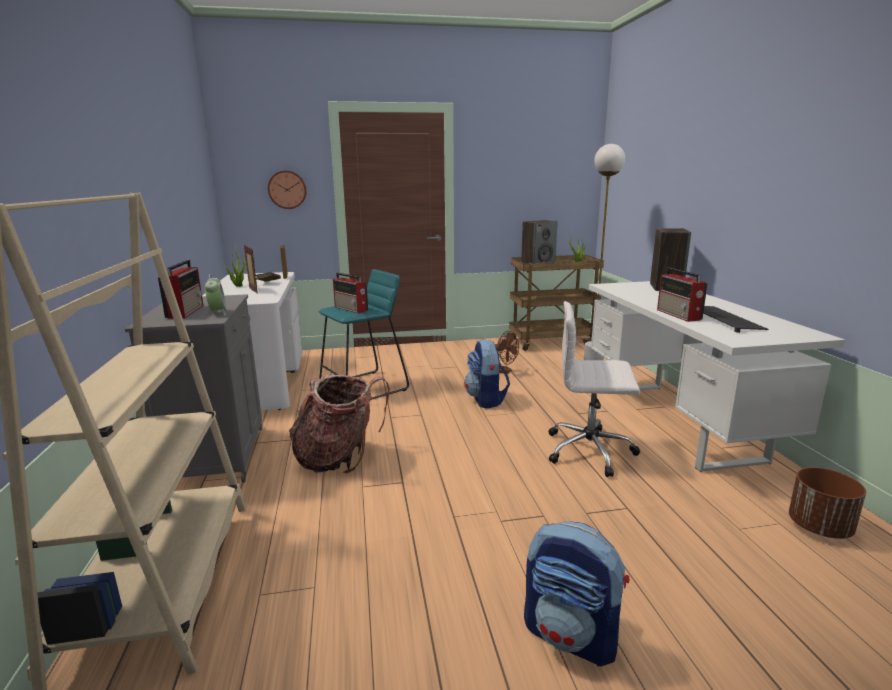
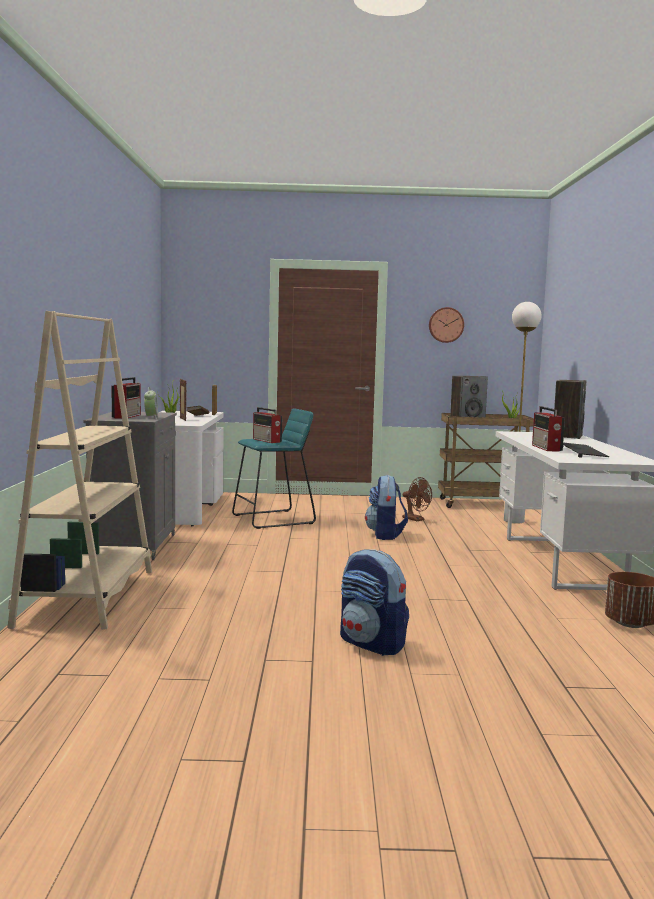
camera: 10 degrees right, 10 degrees down
wall clock [268,170,307,209] -> wall clock moved to [429,307,464,343]
backpack [289,375,390,473] -> none
white office chair [549,301,640,477] -> none

